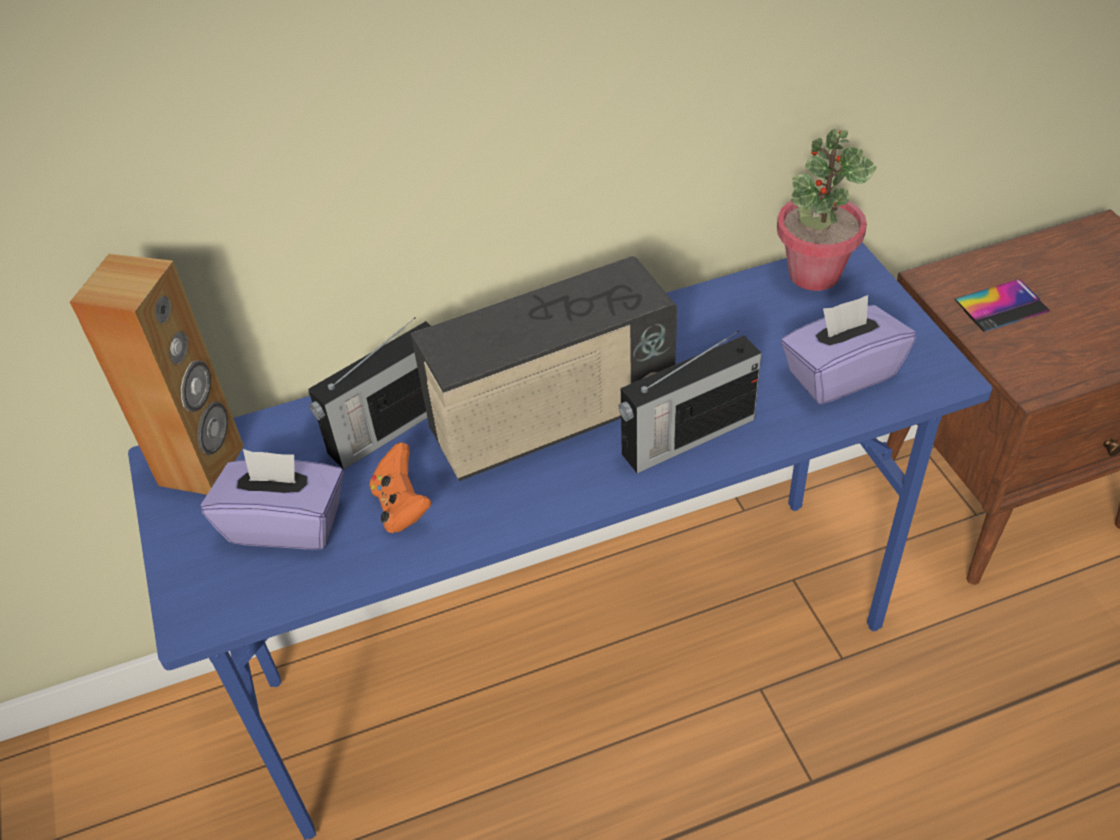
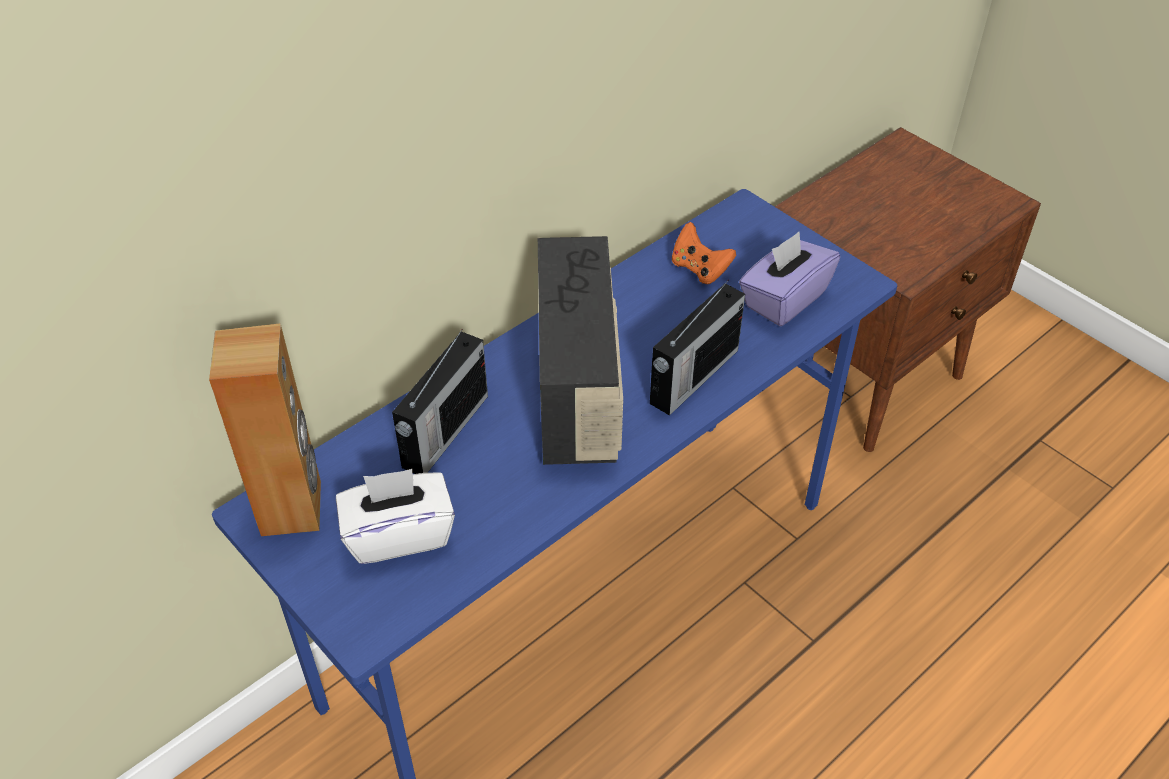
camera: 25 degrees left, 0 degrees up
purple tissue box [201,449,344,550] -> white tissue box [336,469,455,564]
orange game controller [370,442,431,533] -> orange game controller moved to [672,222,736,284]
radio [411,256,677,481] -> radio turned 45 degrees counterclockwise [538,236,623,465]
potted plant [777,129,876,291] -> none
phone [955,279,1050,332] -> none

